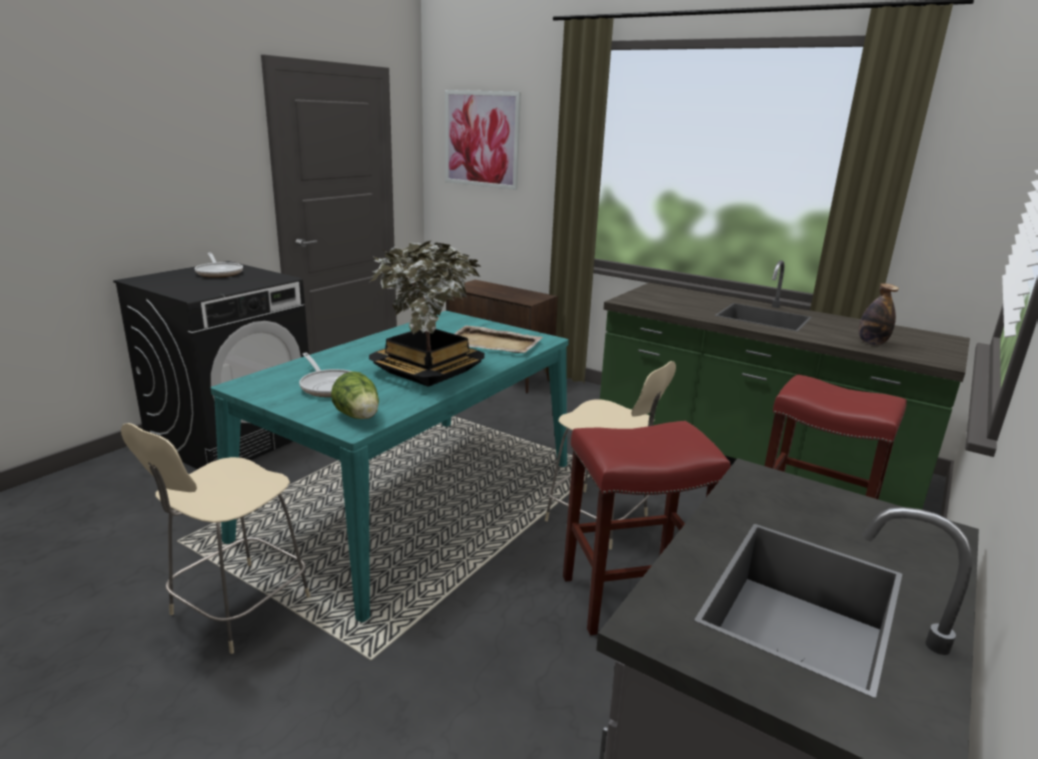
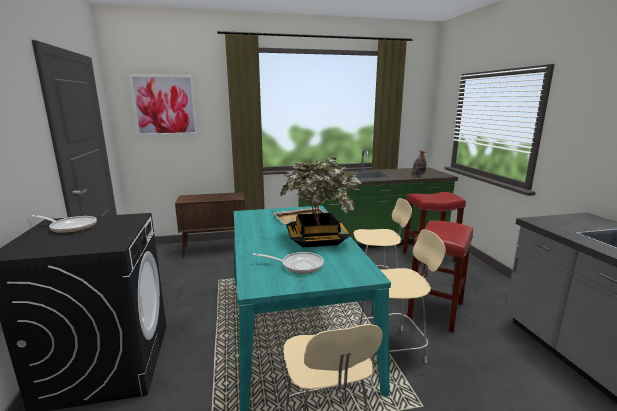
camera: 45 degrees left, 5 degrees down
lettuce [331,371,379,419] -> none
none -> beige chair [358,229,446,370]

